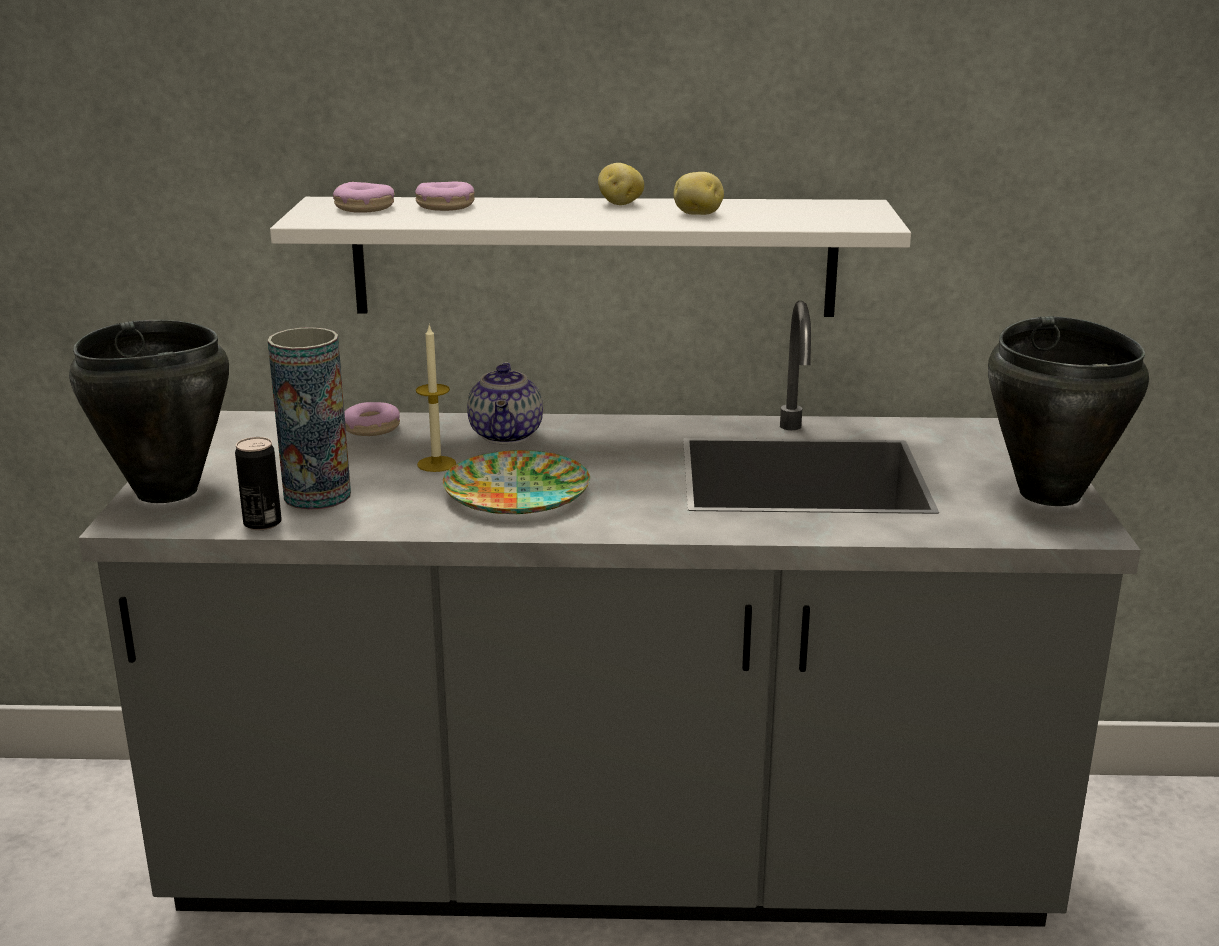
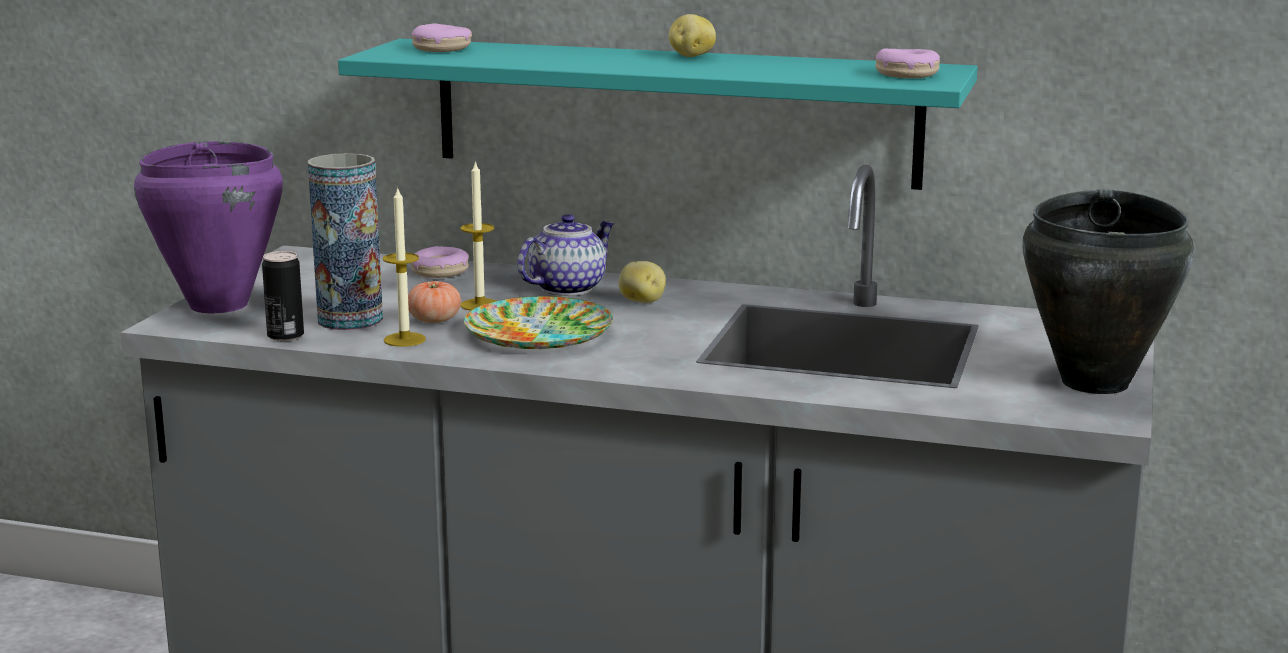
camera: 15 degrees right, 5 degrees down
black cooking pot [69,320,229,503] -> purple cooking pot [134,141,283,314]
white shelf [270,197,911,317] -> turquoise shelf [338,39,978,190]
donut [415,181,475,211] -> donut moved to [875,48,940,78]
teapot [467,363,543,444] -> teapot turned 150 degrees counterclockwise [517,214,615,296]
potato [674,172,724,215] -> potato moved to [619,261,666,303]
none -> candle [383,186,426,347]
none -> tomato [408,281,461,323]

